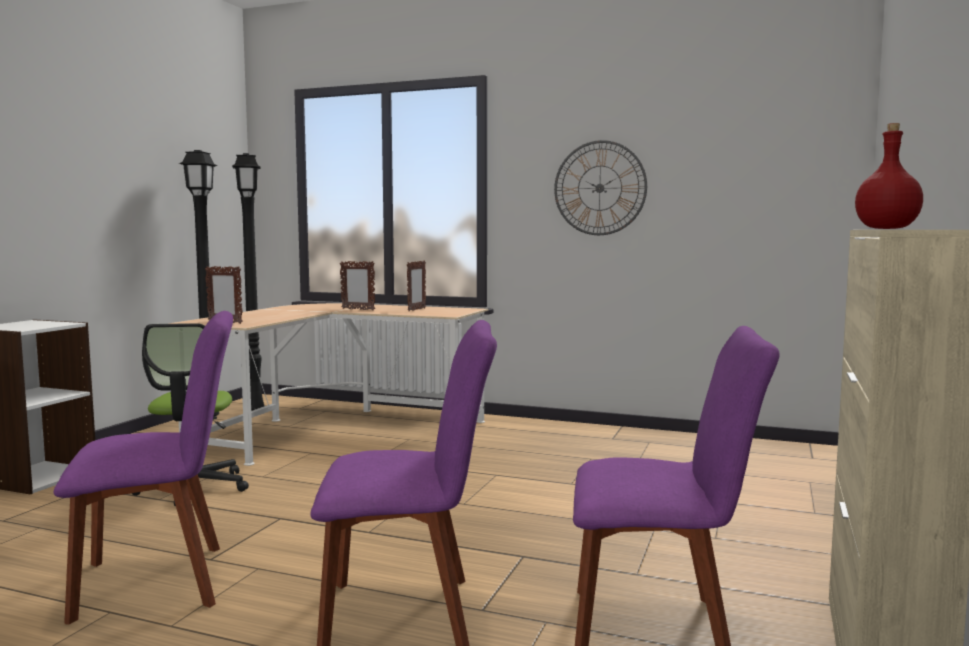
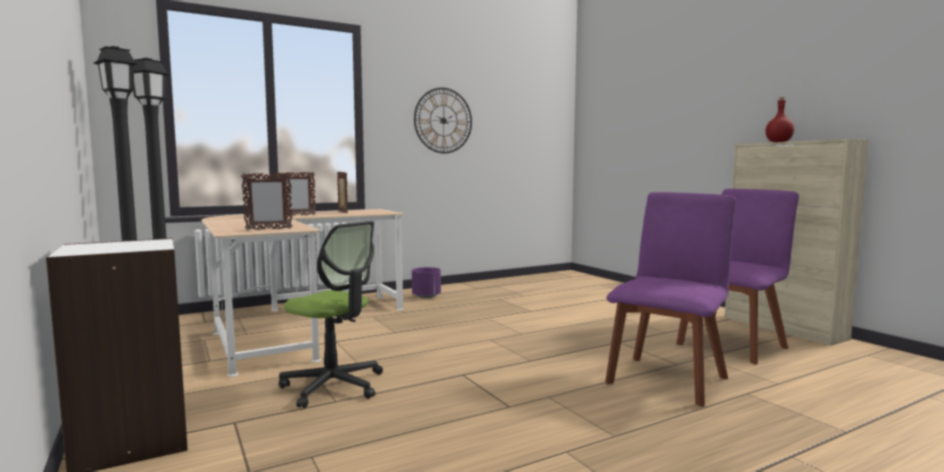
camera: 50 degrees left, 0 degrees up
purple chair [54,311,233,625] -> none
none -> purple planter [412,267,441,298]

